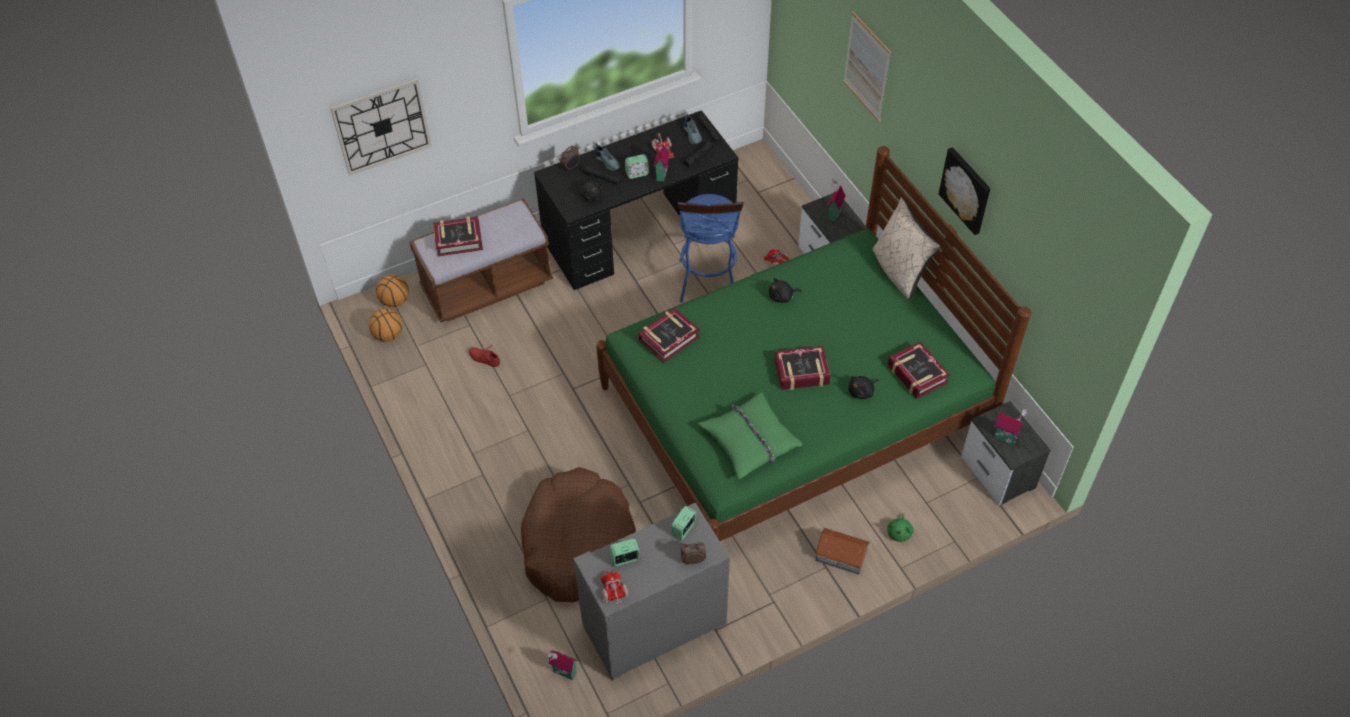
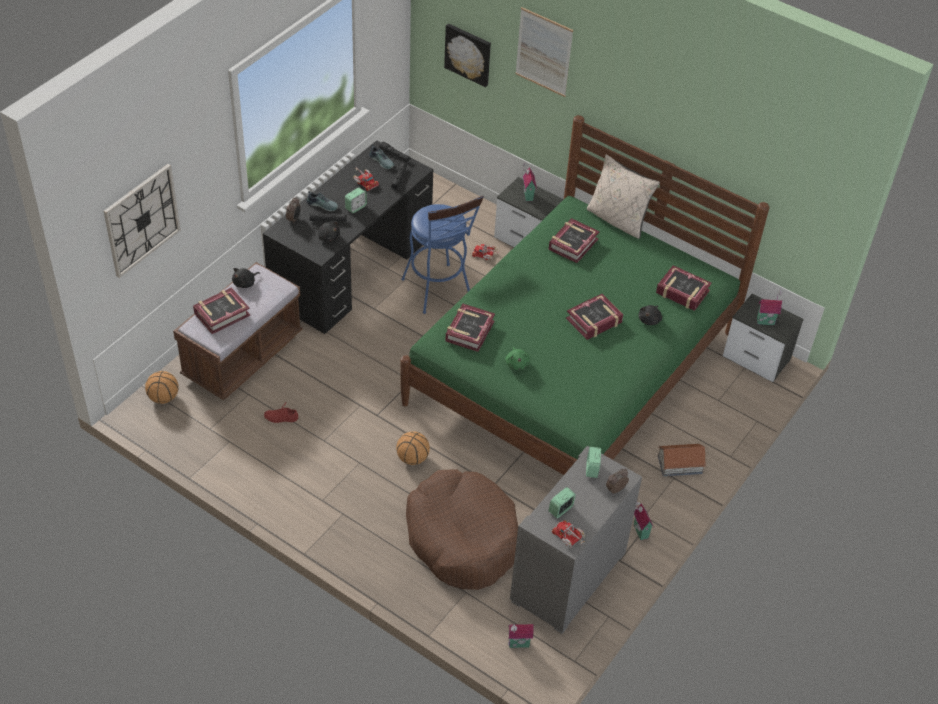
camera: 30 degrees left, 5 degrees down
basketball [369,309,402,342] -> basketball moved to [396,431,430,465]
toy house [653,139,670,182] -> toy house moved to [634,502,654,540]
green pillow [698,392,803,480] -> none
black plush toy [769,278,802,303] -> black plush toy moved to [232,268,260,288]
green plush toy [888,513,914,542] -> green plush toy moved to [505,347,530,370]
picture [939,147,991,235] -> picture moved to [444,23,491,87]
none -> book [549,218,600,263]

